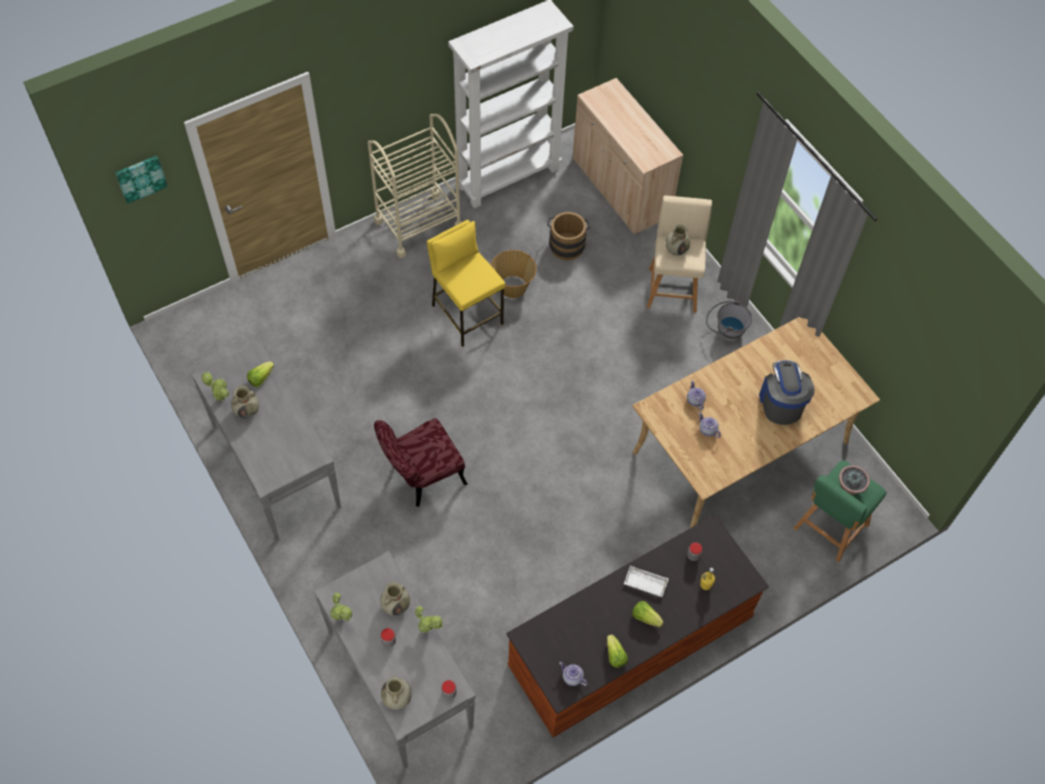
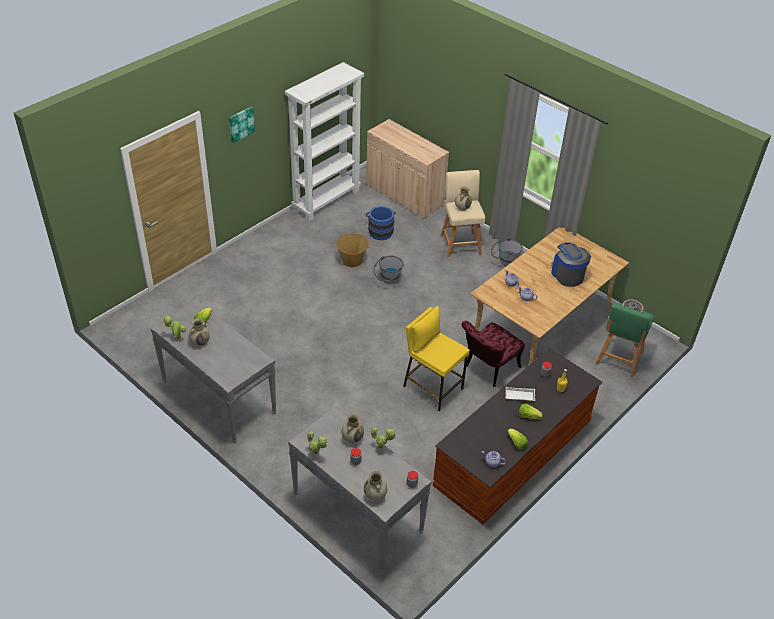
camera: 15 degrees left, 15 degrees down
picture [115,156,168,204] -> picture moved to [229,107,255,143]
beige cart [368,114,462,258] -> none
red chair [374,418,468,507] -> red chair moved to [461,321,525,387]
yellow stool [427,220,505,347] -> yellow stool moved to [403,306,470,411]
brown bucket [547,212,590,260] -> blue bucket [366,206,396,240]
none -> grey bucket [373,256,404,284]

